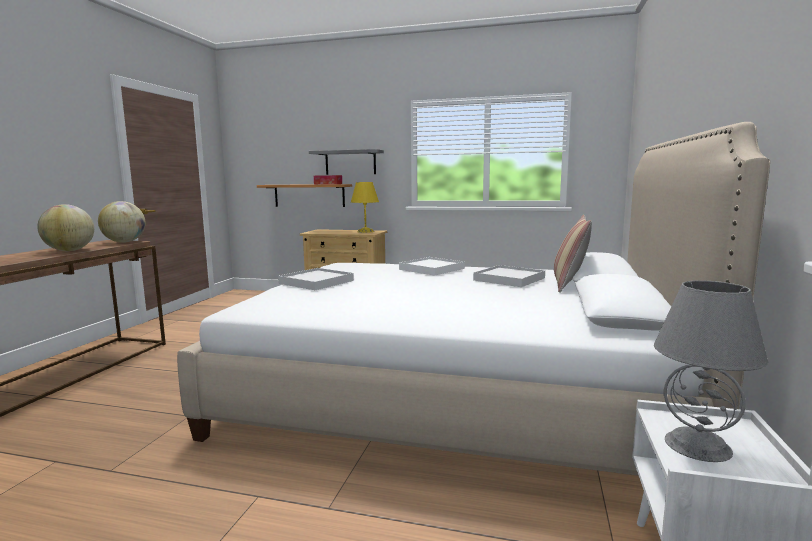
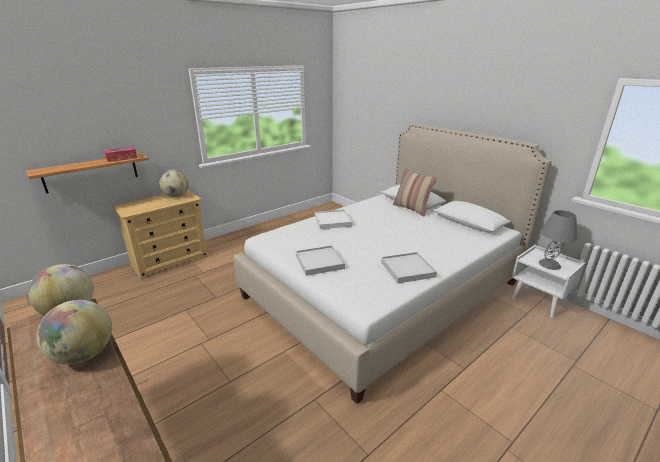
camera: 55 degrees left, 15 degrees up
grey shelf [309,149,384,175] -> none
yellow table lamp [351,182,379,233] -> globe [159,169,189,197]
white tray [473,265,545,287] -> white tray moved to [381,252,437,283]

